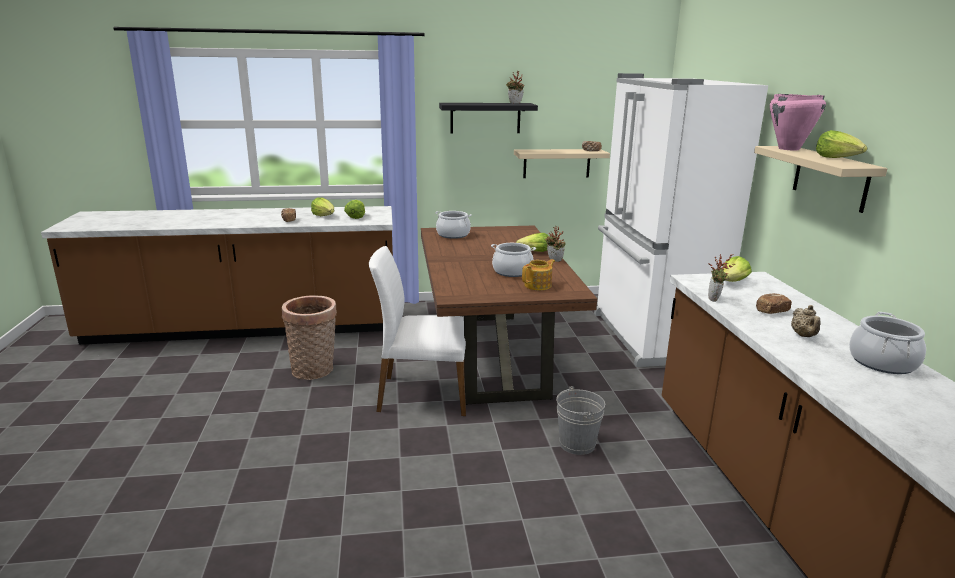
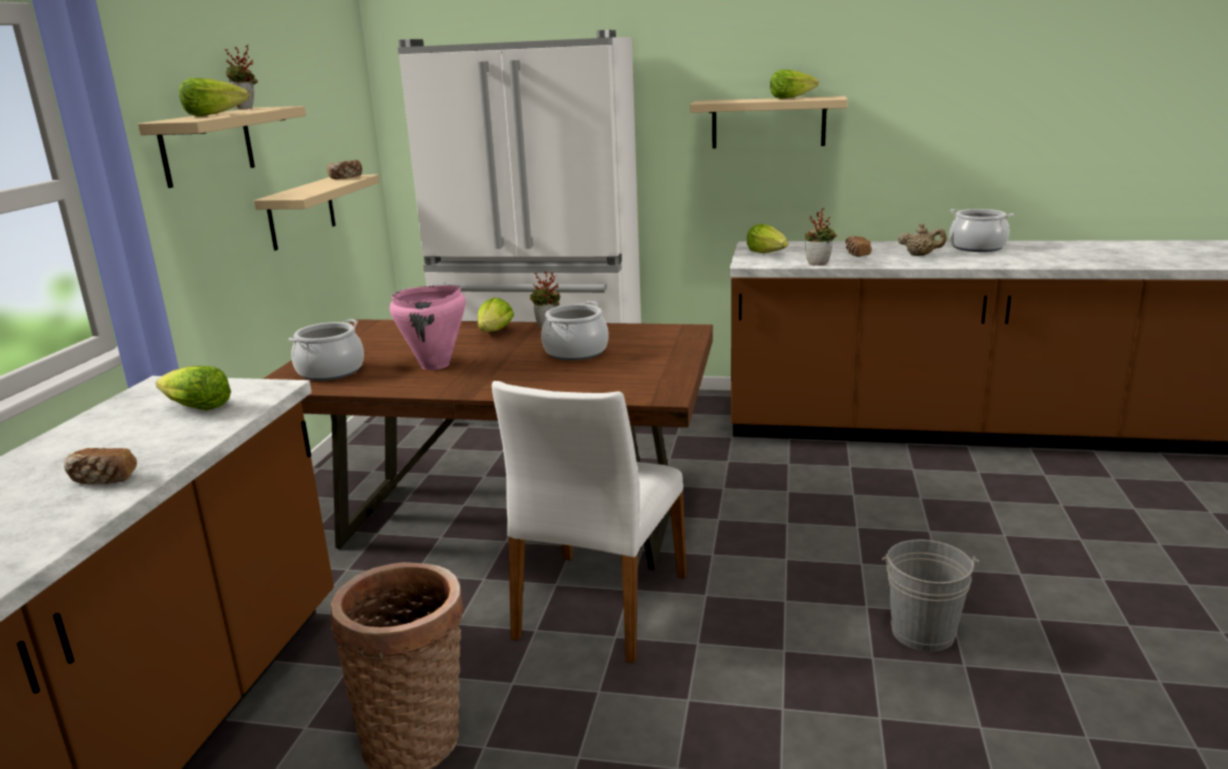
camera: 70 degrees left, 0 degrees up
lettuce [311,197,334,216] -> lettuce moved to [179,78,250,116]
black shelf [439,103,538,133] -> beige shelf [138,106,306,188]
teapot [522,259,555,290] -> none
grey bucket [556,386,605,455] -> grey bucket moved to [882,540,980,652]
pink cooking pot [770,94,826,151] -> pink cooking pot moved to [390,285,466,370]

